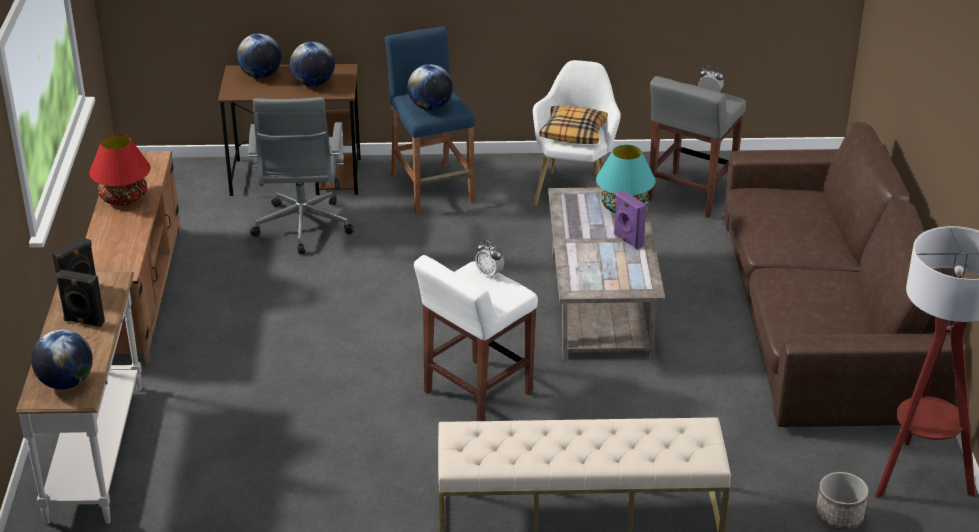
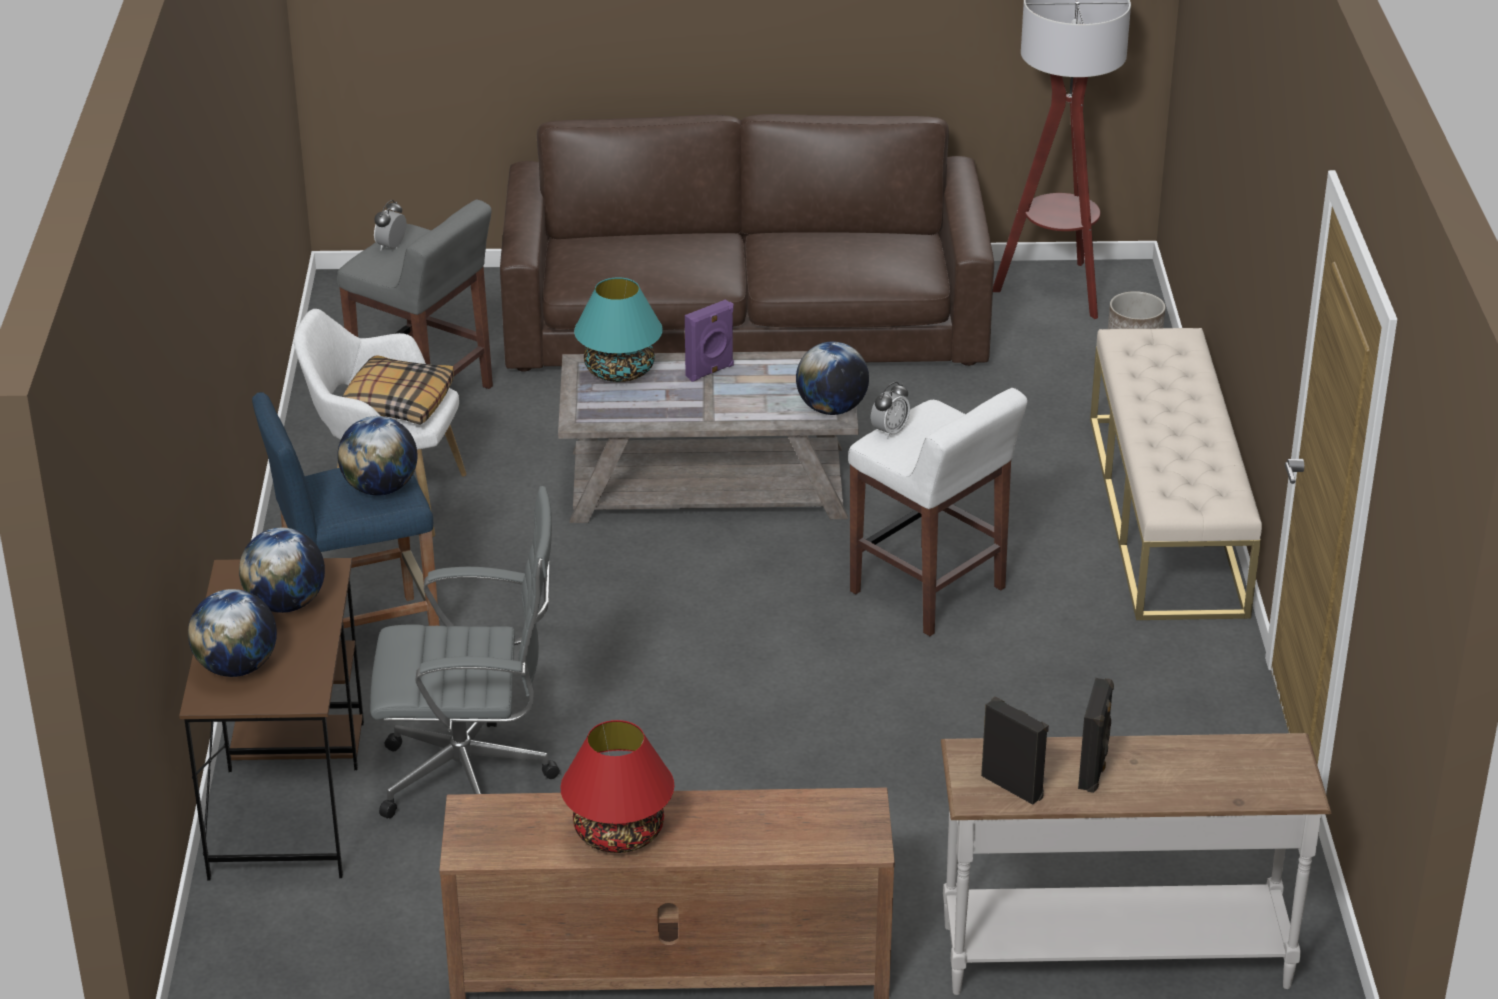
camera: 90 degrees left, 0 degrees up
globe [31,330,93,389] -> globe moved to [796,342,869,415]

